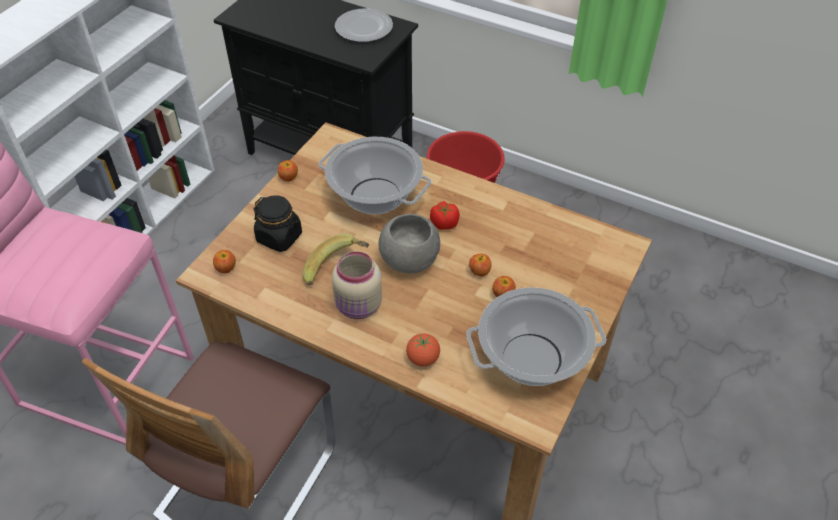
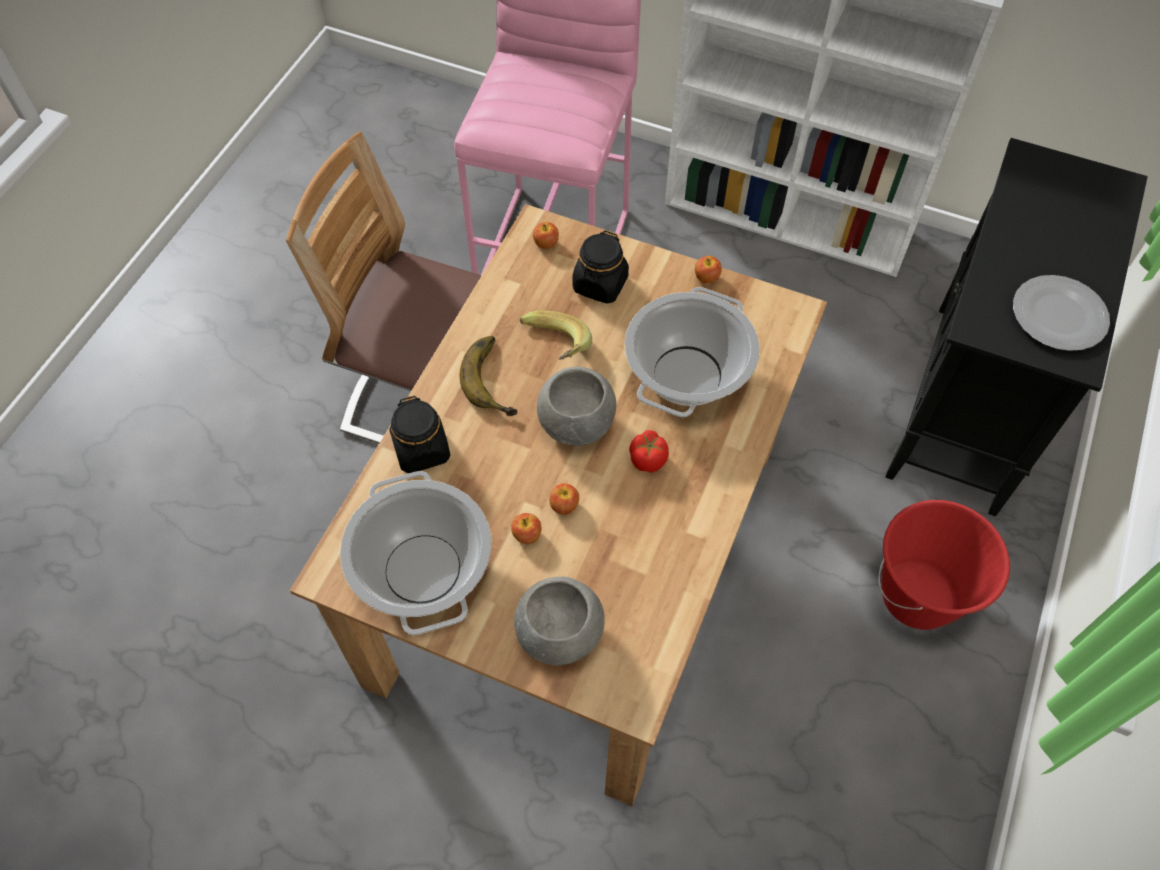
camera: 85 degrees right, 10 degrees up
beige jar [332,251,382,319] -> banana [460,336,517,416]
tomato [406,333,440,367] -> black jar [389,396,450,473]
none -> grey bowl [514,577,605,665]

